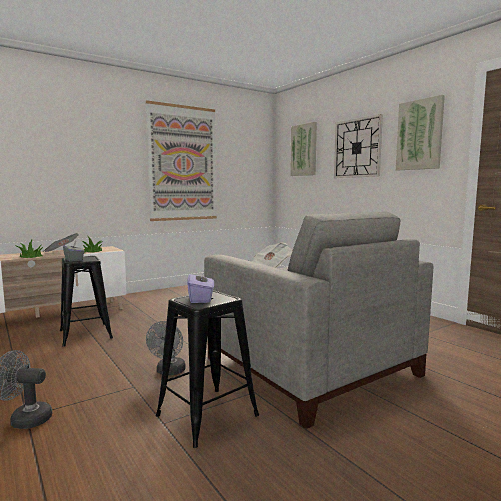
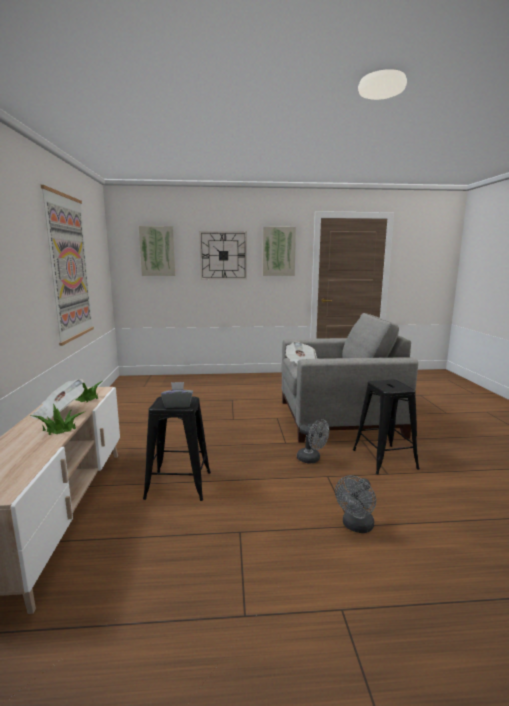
camera: 60 degrees left, 5 degrees up
purple tissue box [187,267,214,303] -> none

